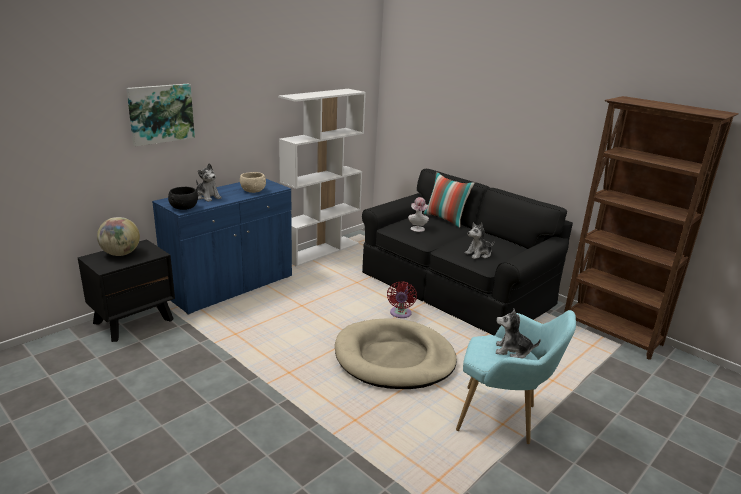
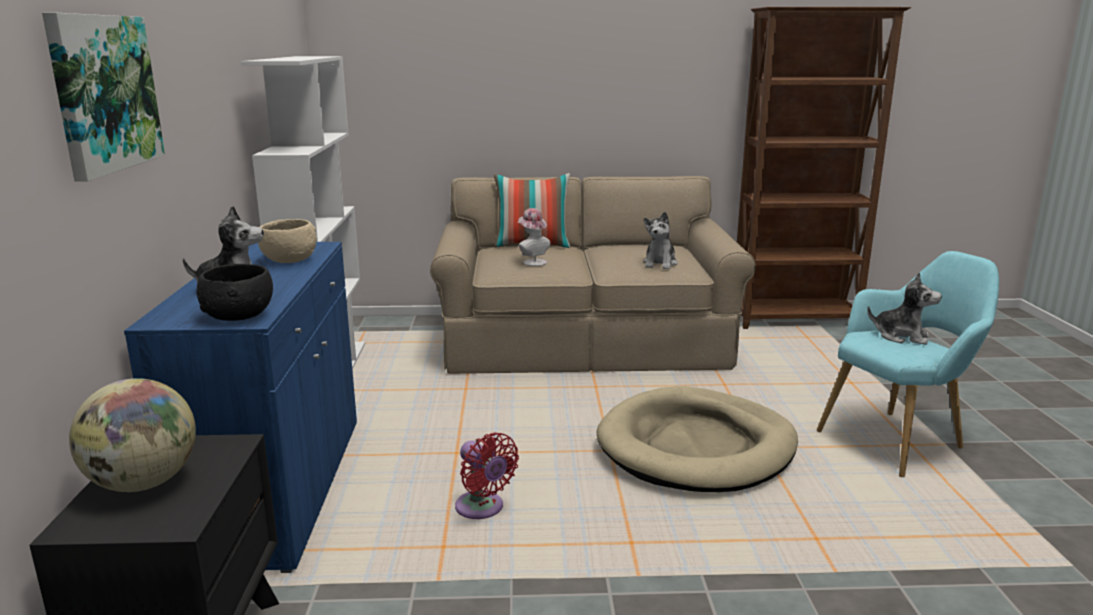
camera: 45 degrees left, 5 degrees down
black sofa [362,169,573,336] -> beige sofa [430,176,756,374]
red fan [387,282,417,318] -> red fan moved to [455,432,519,519]
plush toy [496,309,541,358] -> plush toy turned 120 degrees counterclockwise [867,272,942,345]

